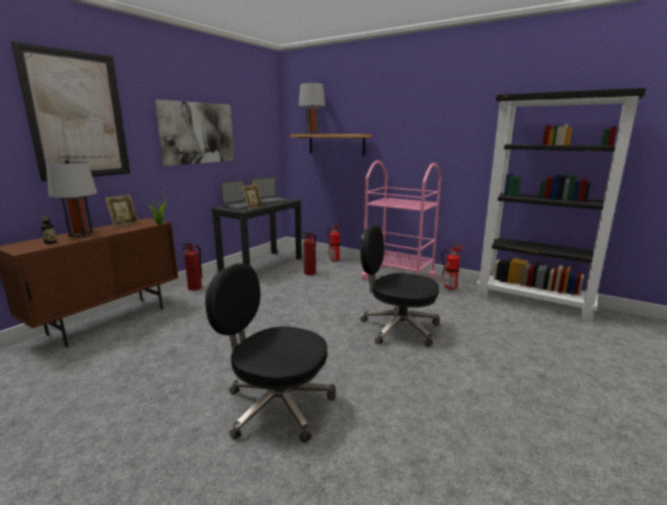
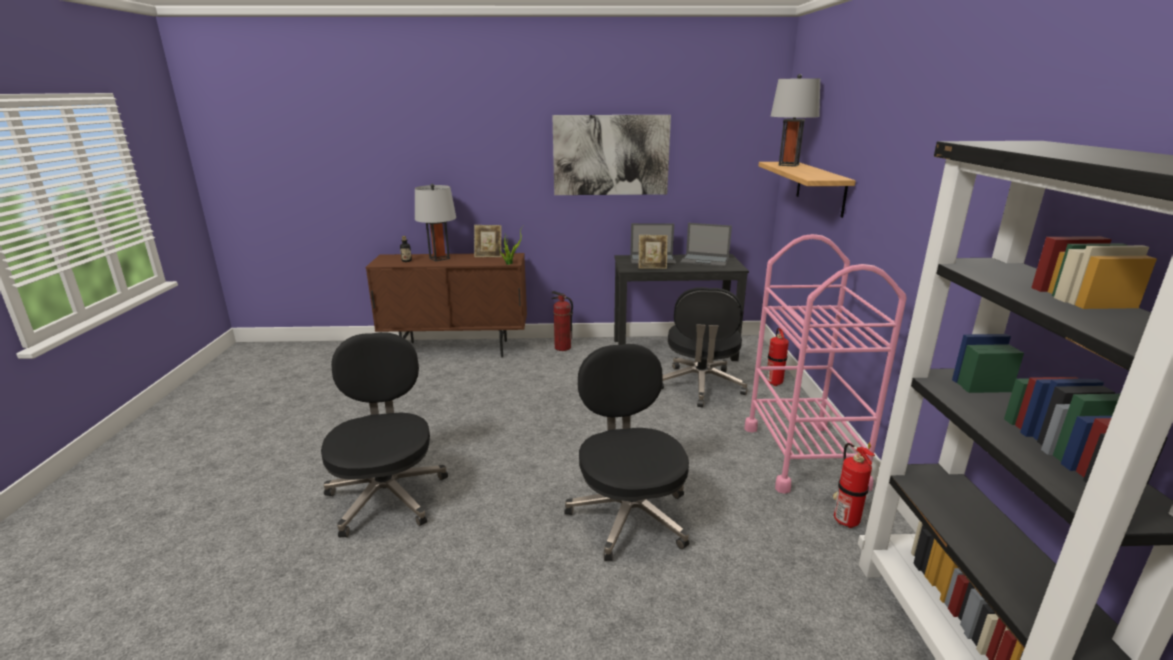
camera: 55 degrees right, 5 degrees up
picture [11,41,130,181] -> none
fire extinguisher [303,233,316,275] -> black office chair [661,287,748,408]

